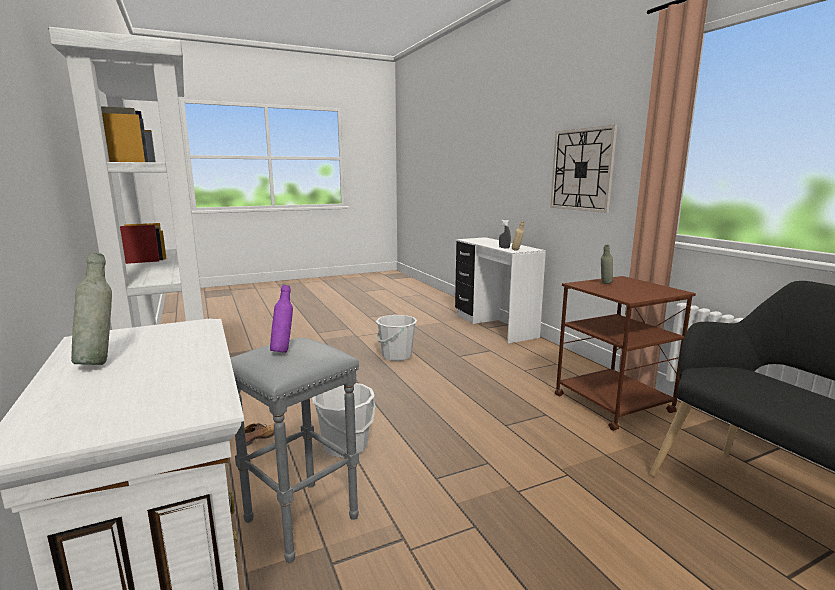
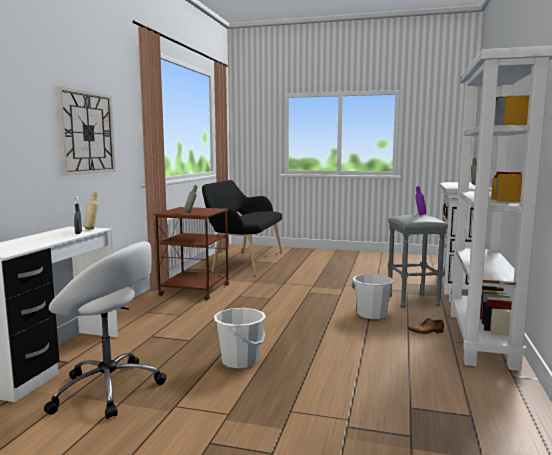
camera: 140 degrees left, 5 degrees down
none -> white office chair [44,241,166,419]

